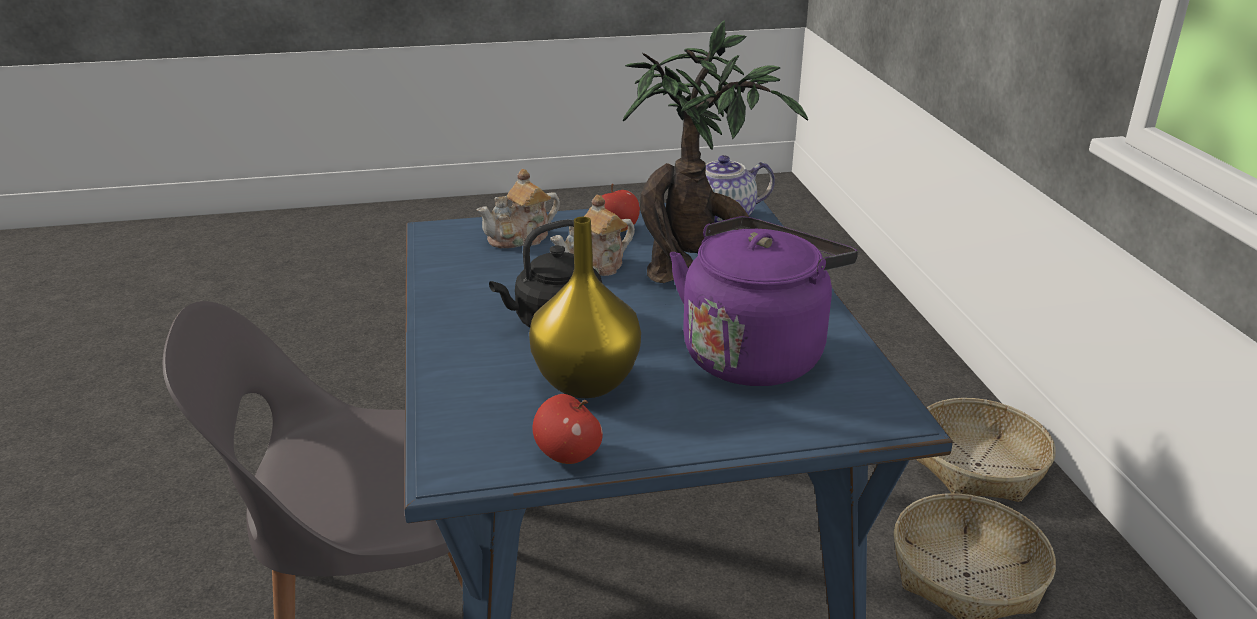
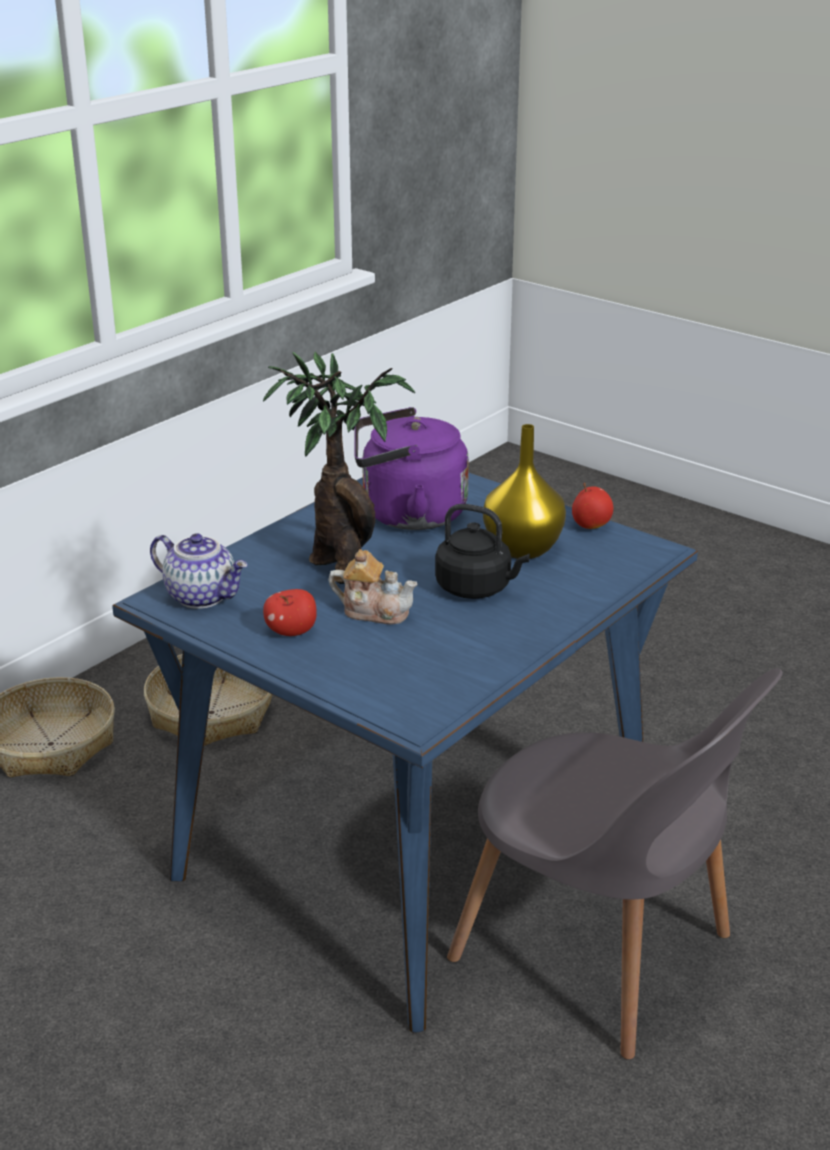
camera: 130 degrees left, 0 degrees up
teapot [476,169,560,248] -> none

